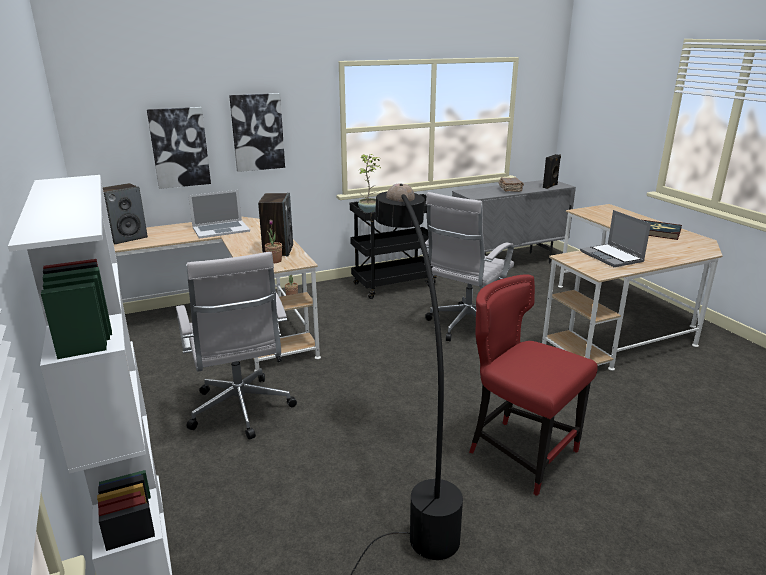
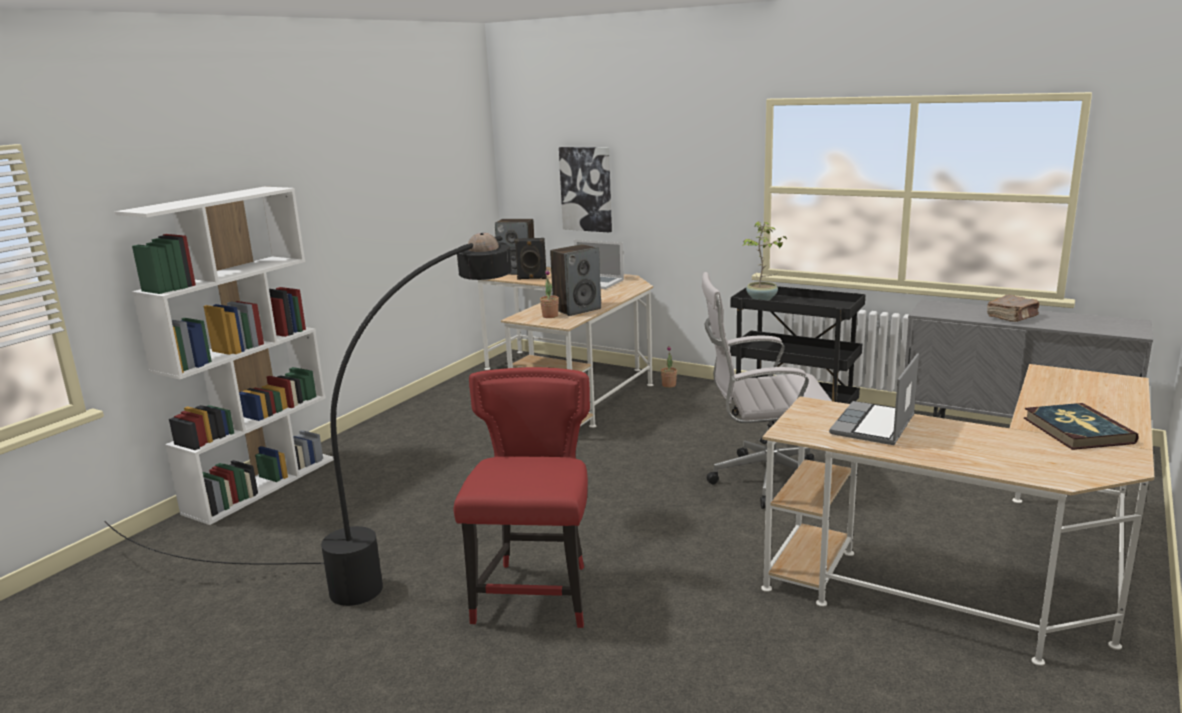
camera: 55 degrees right, 5 degrees down
white office chair [176,252,297,440] -> none
picture [229,93,285,172] -> none
black speaker [543,154,561,189] -> black speaker moved to [515,238,547,280]

